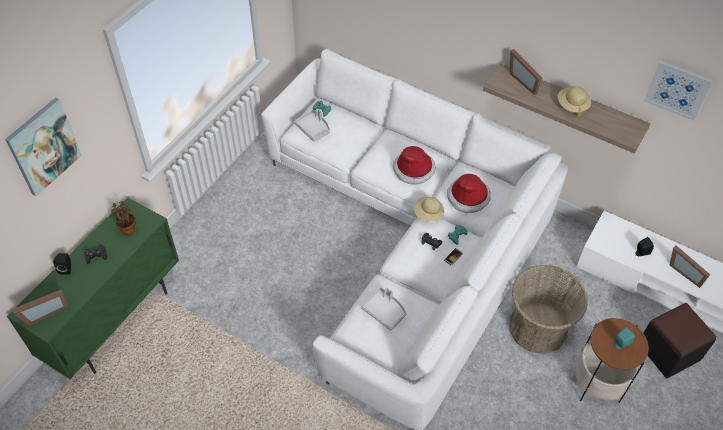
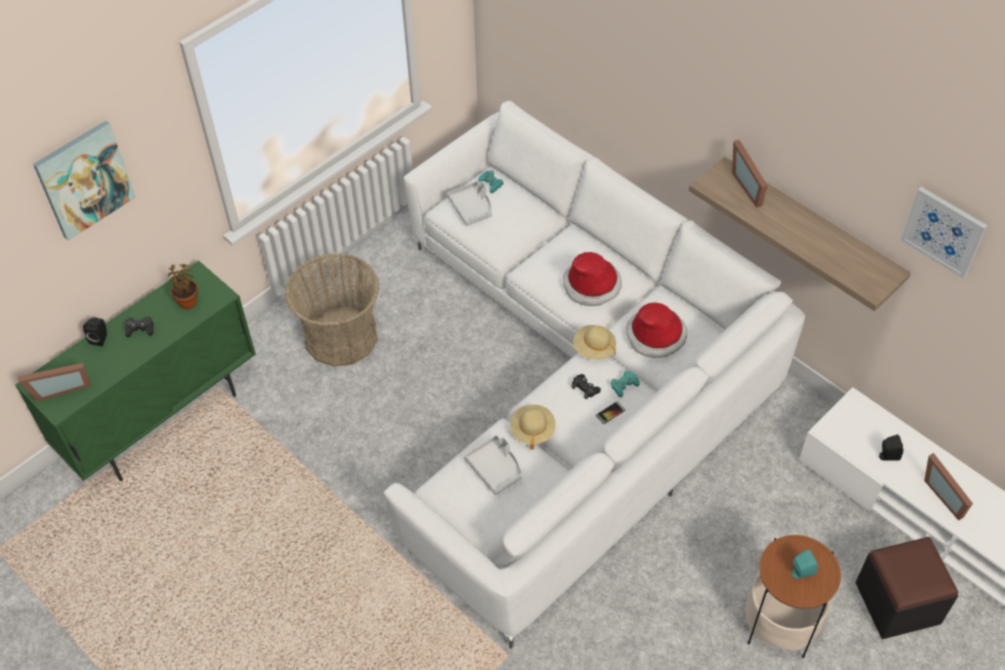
camera: 15 degrees right, 0 degrees up
basket [509,265,588,354] -> basket moved to [285,253,379,367]
beige hat [558,86,591,117] -> beige hat moved to [510,405,555,450]

